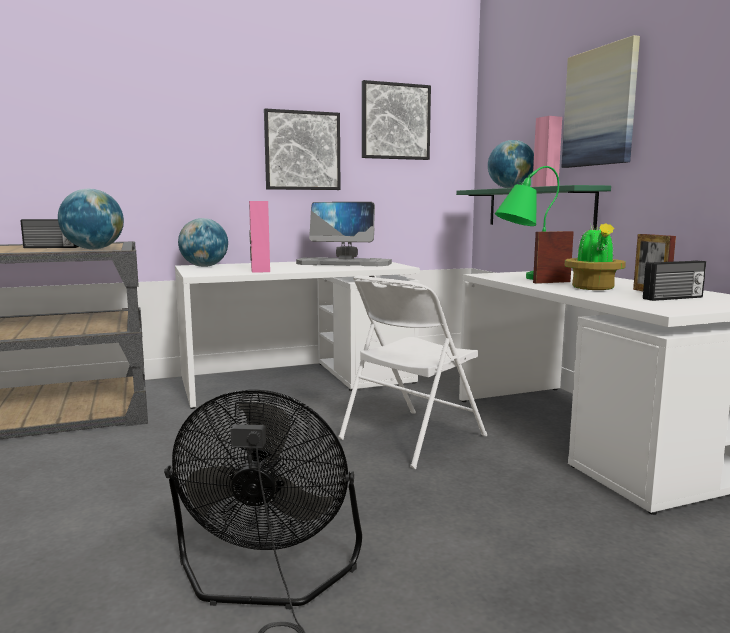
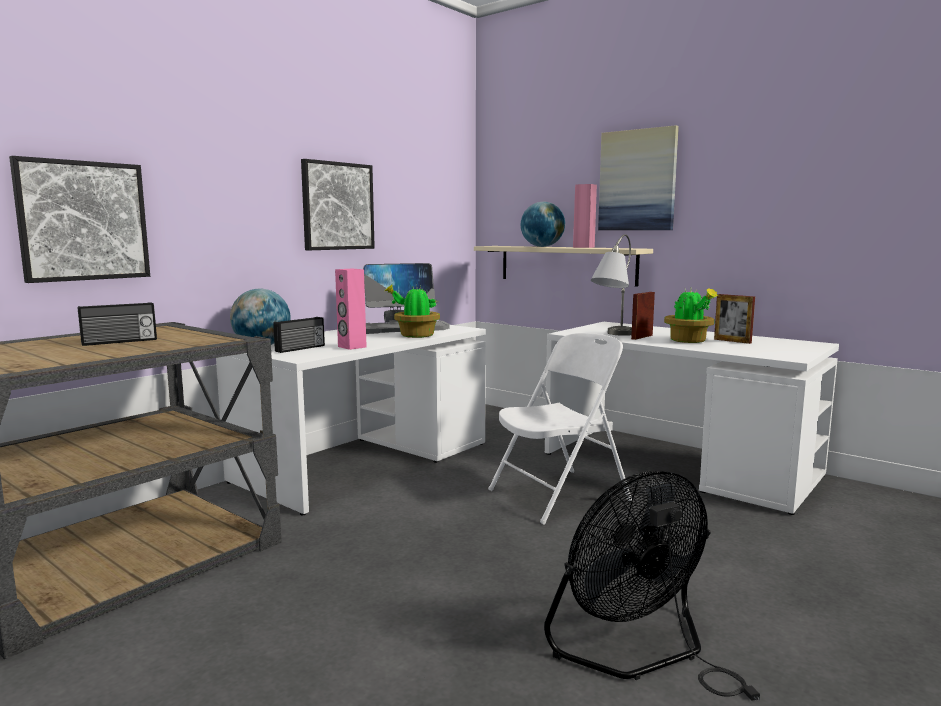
camera: 30 degrees left, 0 degrees up
globe [58,188,124,249] -> none
white chair [338,275,487,469] -> white chair turned 135 degrees counterclockwise [488,333,632,525]
picture [362,80,431,160] -> picture moved to [9,156,150,283]
green shelf [456,185,611,230] -> beige shelf [474,246,653,287]
green table lamp [495,166,559,280] -> grey table lamp [591,234,632,336]
radio [643,260,706,301] -> radio moved to [273,317,325,353]
none -> potted plant [385,284,440,338]

